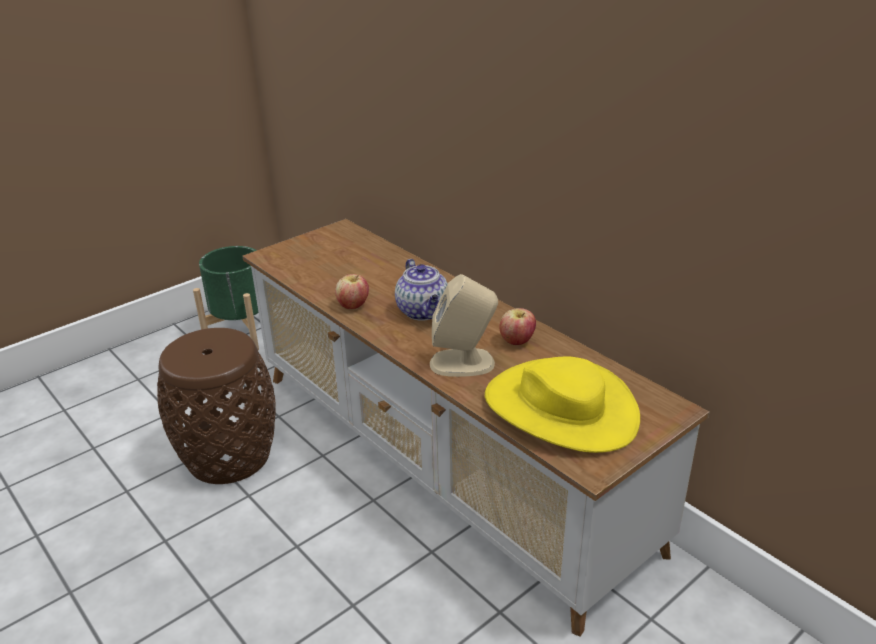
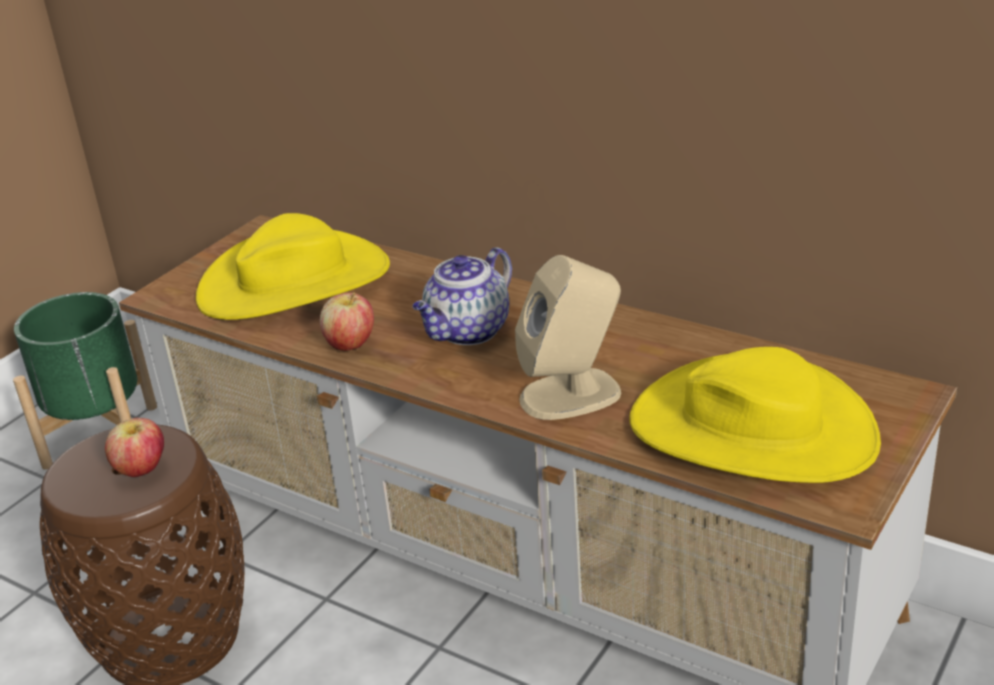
camera: 15 degrees left, 0 degrees up
teapot [395,259,448,321] -> teapot turned 75 degrees clockwise [413,248,512,345]
apple [499,308,536,345] -> apple moved to [105,418,164,477]
none -> yellow hat [196,213,390,320]

